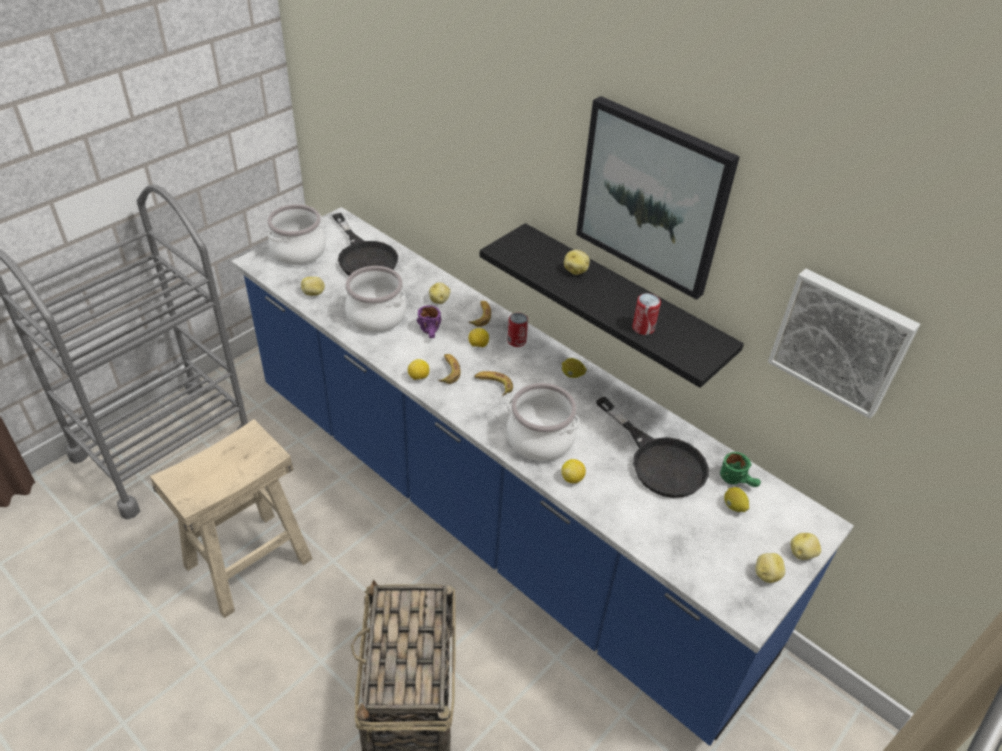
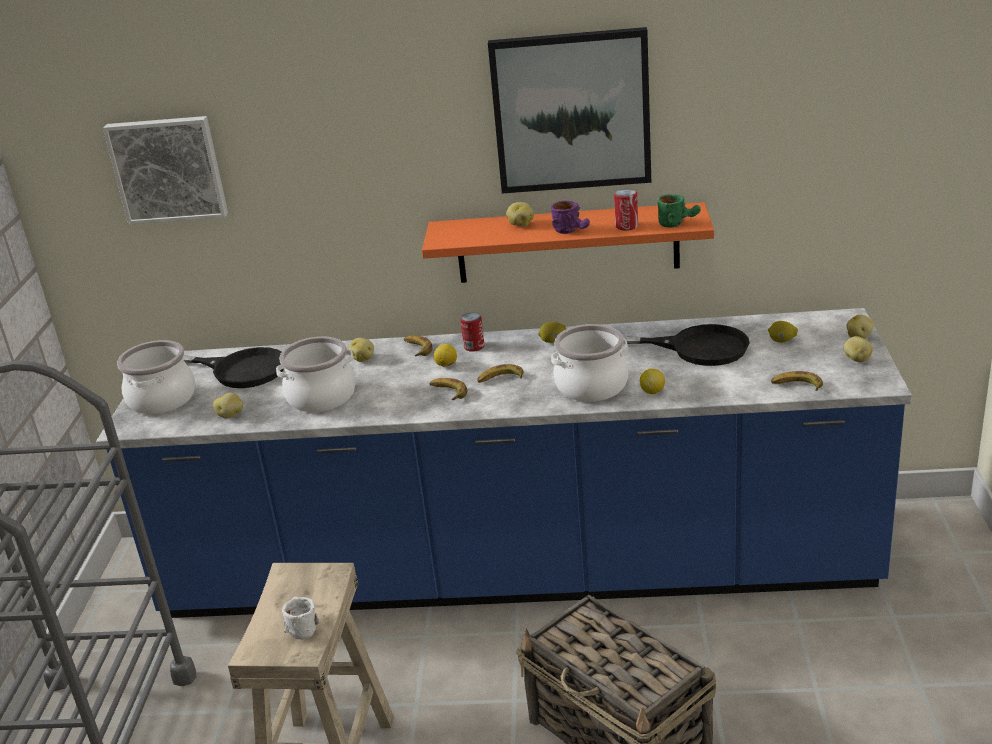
camera: 35 degrees left, 15 degrees down
lemon [408,359,429,380] -> none
purple mug [417,305,442,338] -> purple mug moved to [551,201,590,234]
black shelf [479,223,744,388] -> orange shelf [422,202,714,283]
green mug [720,452,761,487] -> green mug moved to [658,194,701,228]
picture [768,269,920,419] -> picture moved to [103,116,228,224]
none -> white mug [282,597,319,640]
none -> banana [771,371,823,391]

